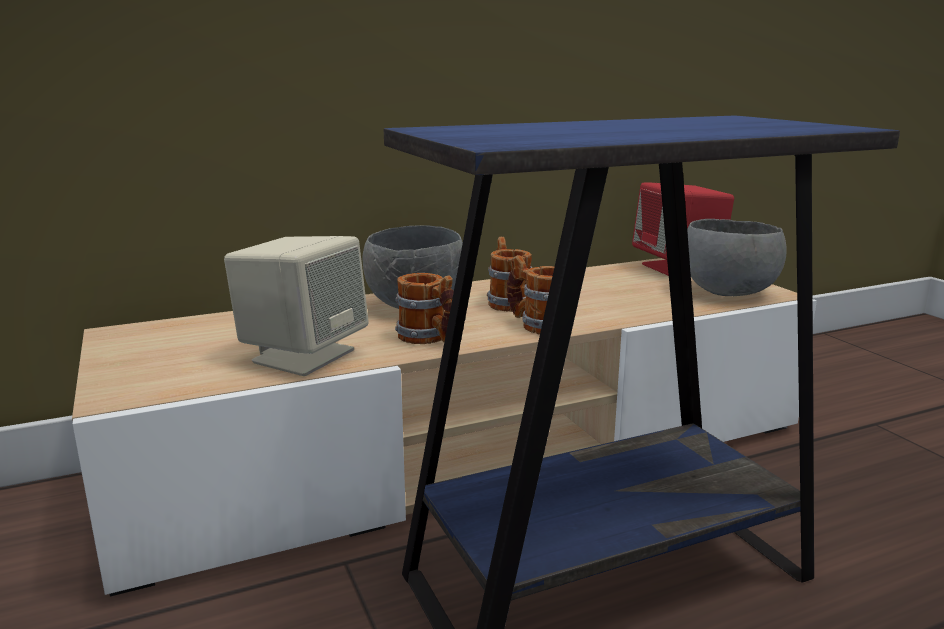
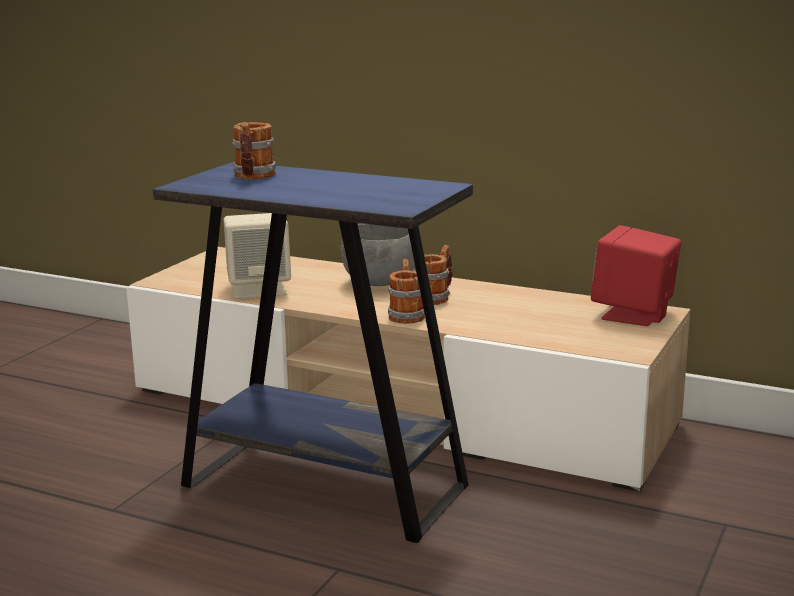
camera: 50 degrees right, 0 degrees up
mug [395,273,454,344] -> mug moved to [232,122,276,180]
grey bowl [687,219,787,296] -> none

